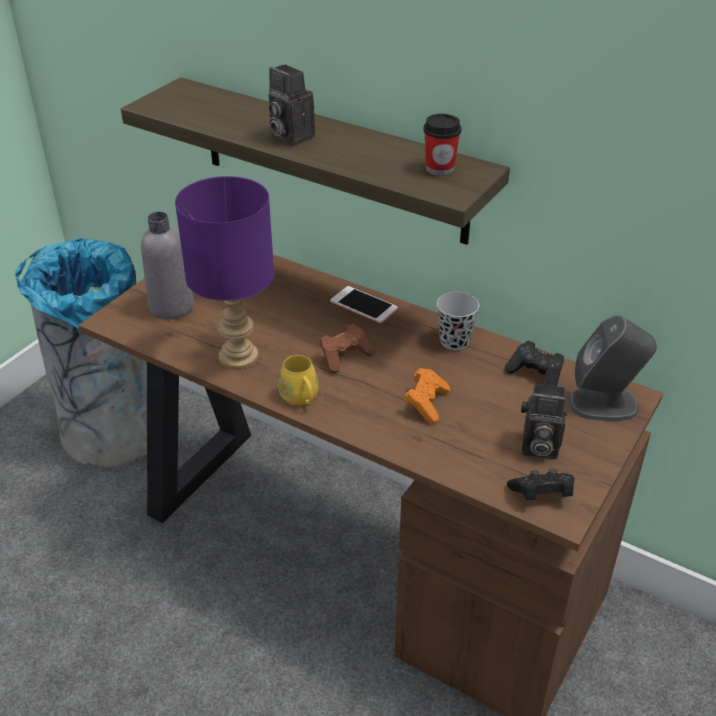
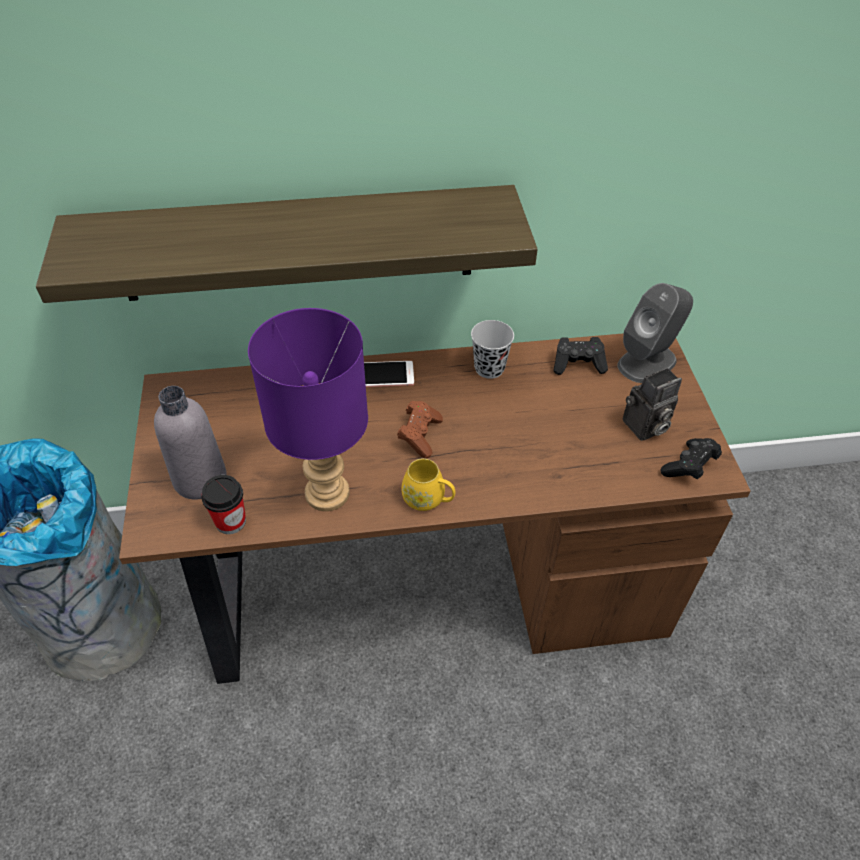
camera: 40 degrees left, 10 degrees up
camera [269,65,315,146] -> none
orange game controller [404,368,450,424] -> none
cup [423,114,461,176] -> cup moved to [201,475,246,534]

